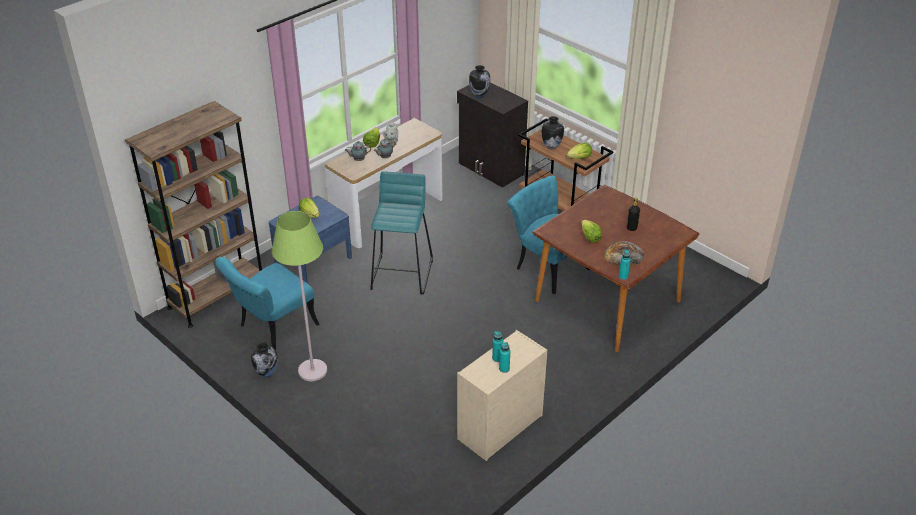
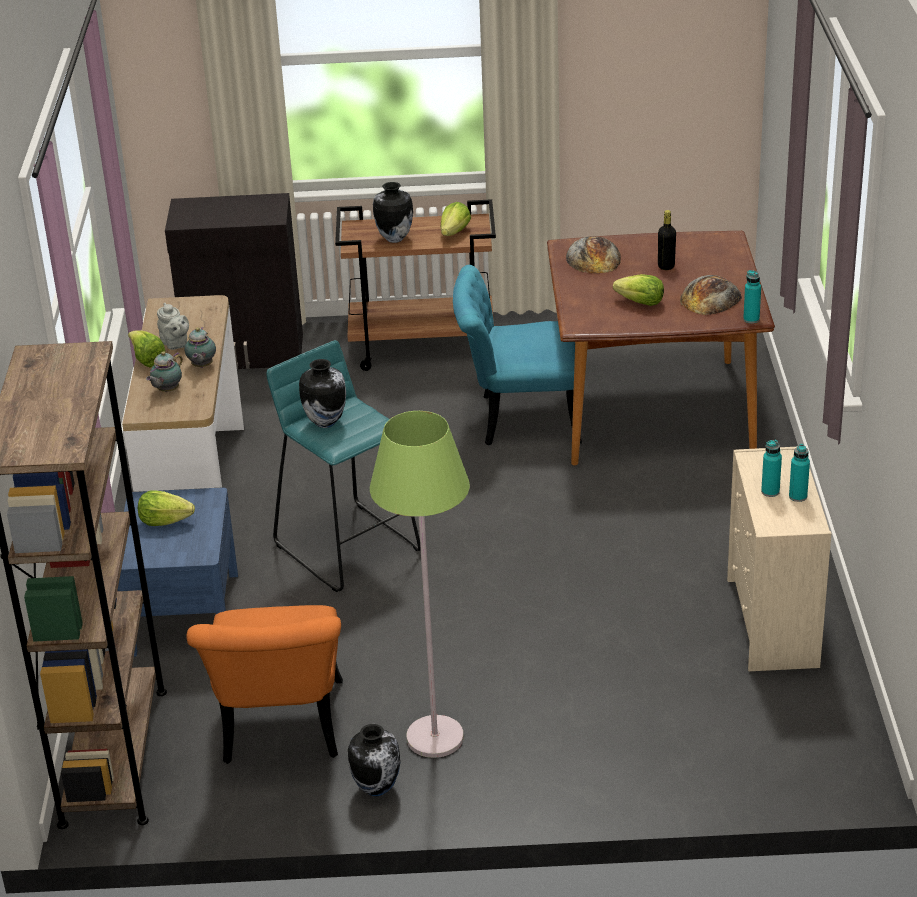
camera: 45 degrees left, 5 degrees down
turquoise chair [215,257,320,350] -> orange chair [187,605,343,764]
vase [469,65,490,98] -> vase moved to [299,359,346,428]
none -> bread [566,236,621,273]

